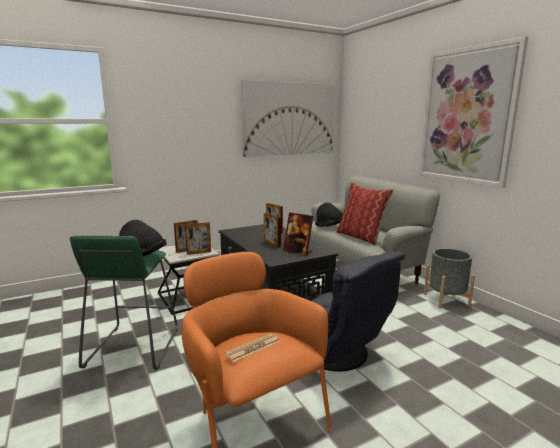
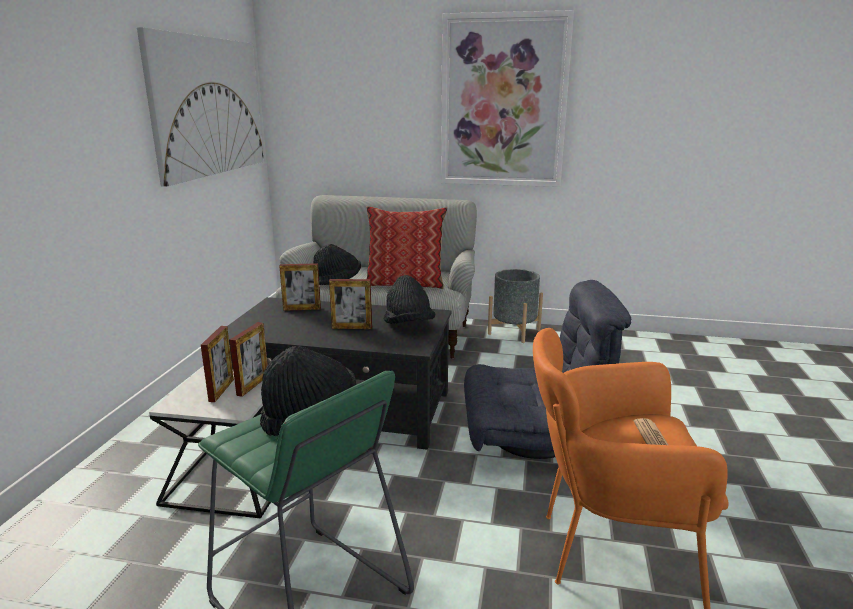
camera: 50 degrees left, 5 degrees up
picture frame [283,212,313,256] -> black hat [383,275,435,324]

